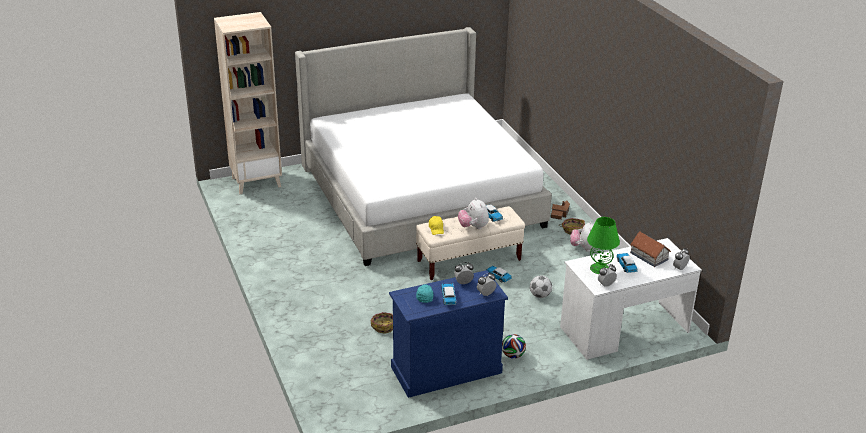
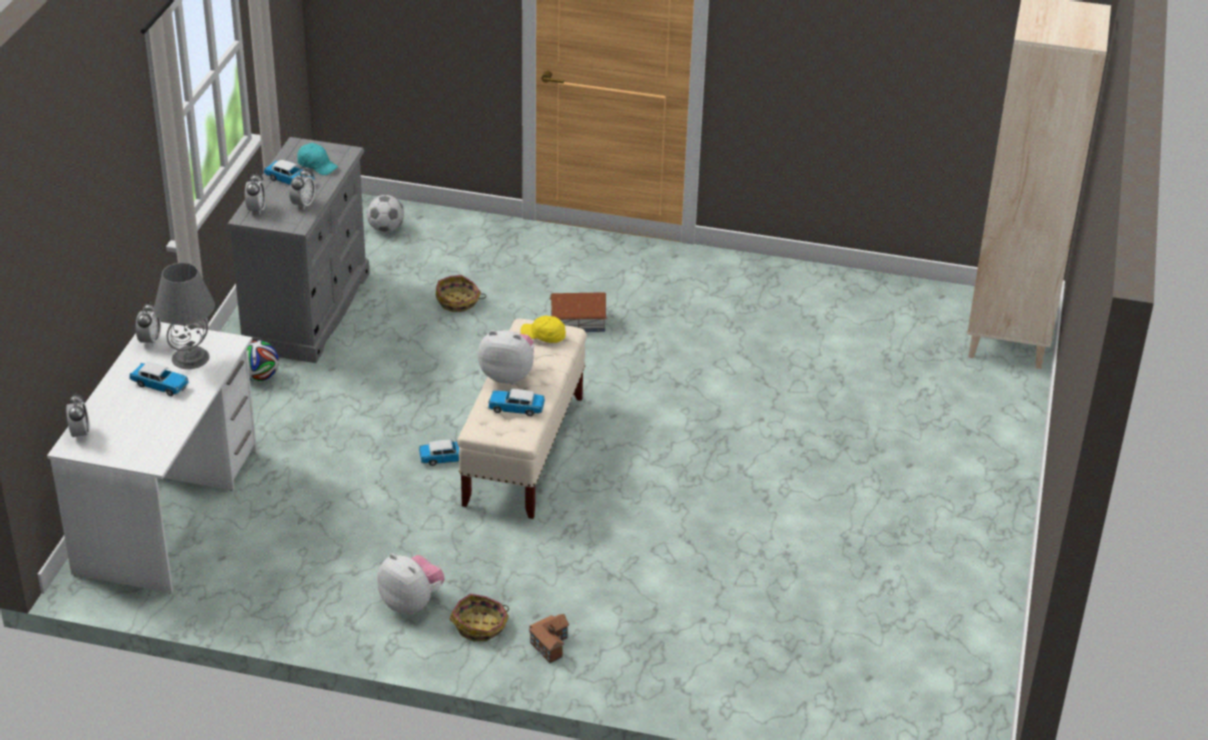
camera: 125 degrees right, 5 degrees up
bed [295,27,552,266] -> none
blue dresser [389,270,508,398] -> grey dresser [227,137,370,363]
football [530,276,552,298] -> football moved to [367,195,404,232]
green table lamp [587,217,620,274] -> grey table lamp [153,263,215,369]
toy house [630,231,671,267] -> toy house moved to [549,292,607,332]

